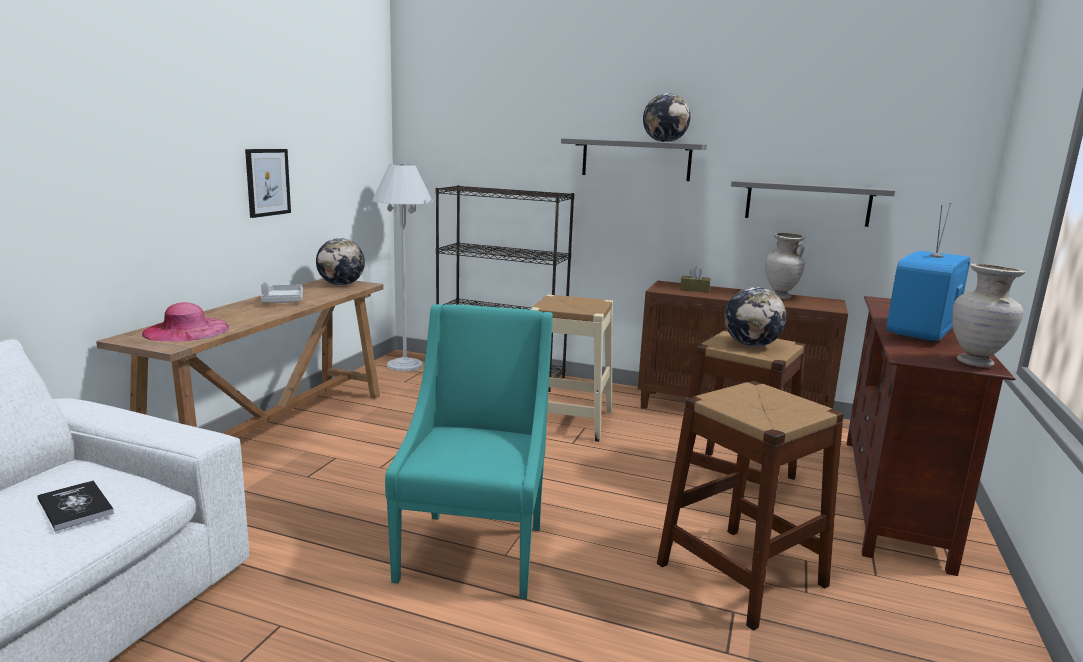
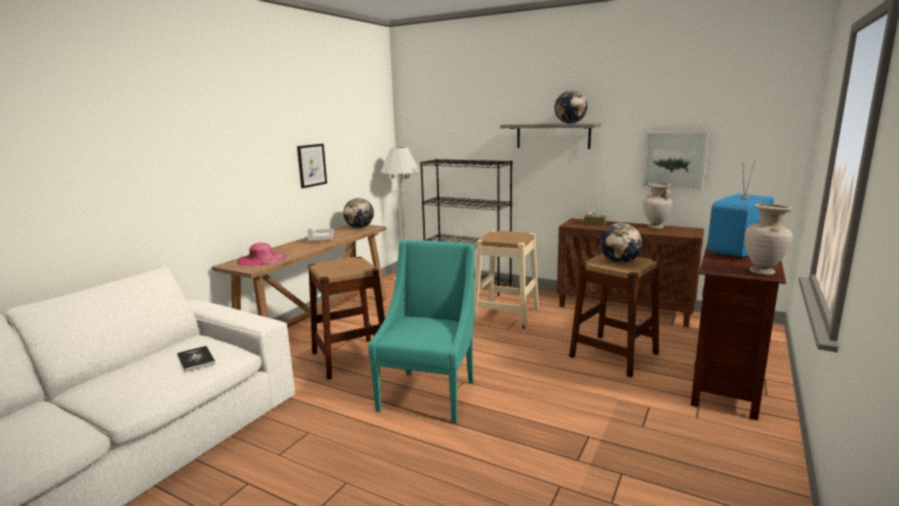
camera: 10 degrees right, 0 degrees up
brown stool [657,381,844,631] -> brown stool moved to [308,257,385,380]
grey shelf [731,179,895,227] -> picture [641,131,709,191]

